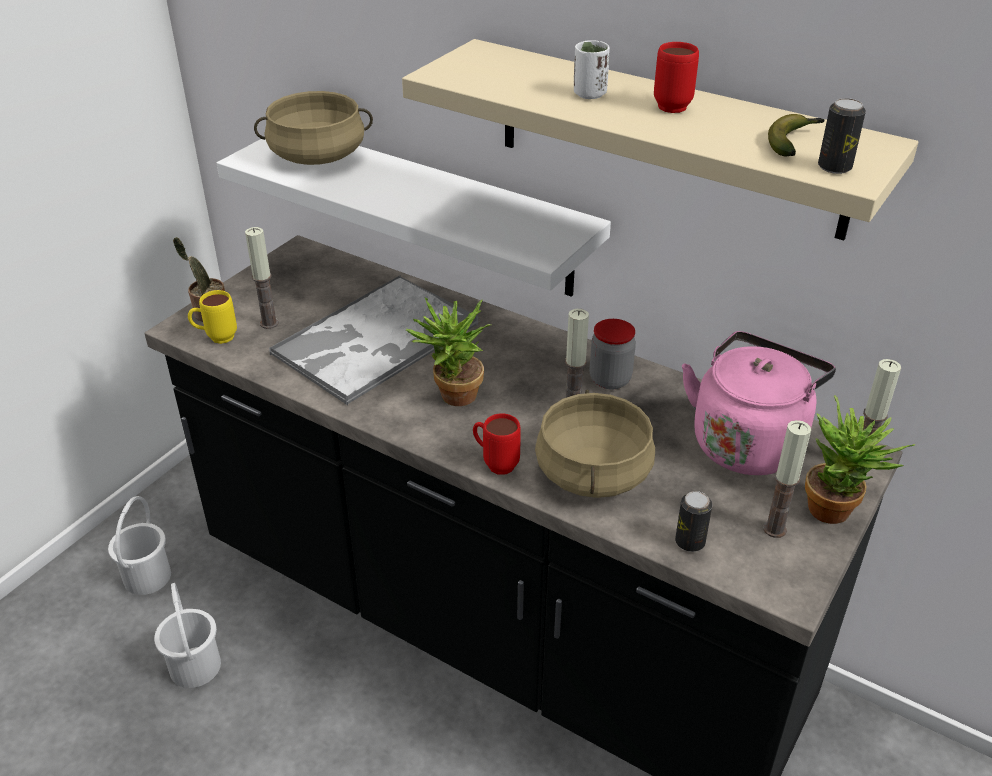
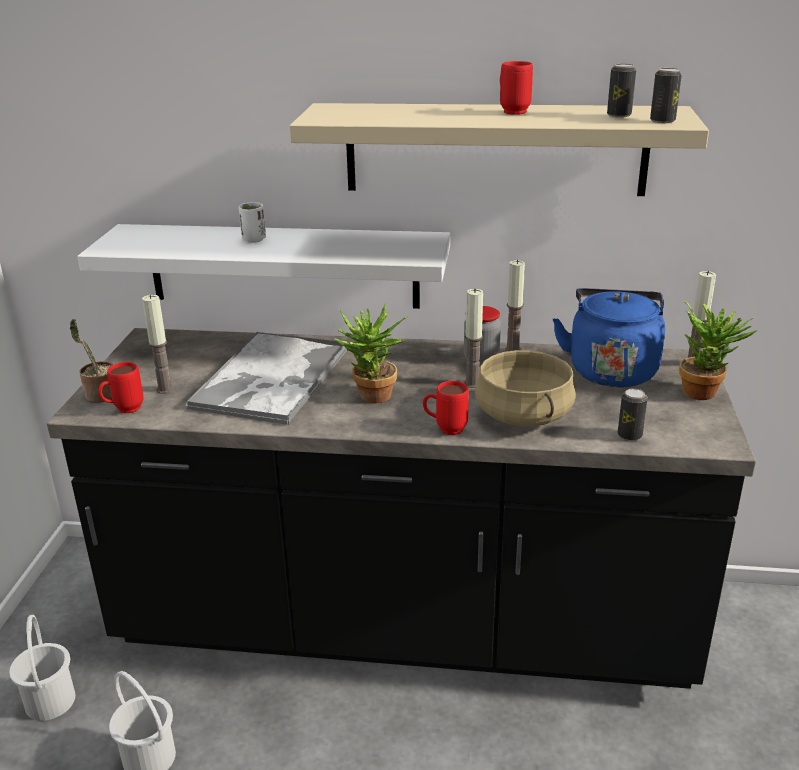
camera: 25 degrees left, 10 degrees down
yellow mug [188,290,237,344] -> red mug [98,362,144,413]
beige cooking pot [254,91,373,165] -> none
white cup [574,40,610,99] -> white cup moved to [238,202,266,243]
pink kettle [682,331,836,475] -> blue kettle [553,288,665,387]
candle [763,420,811,538] -> candle moved to [505,260,525,352]
banana [768,114,825,157] -> can [607,64,636,118]

